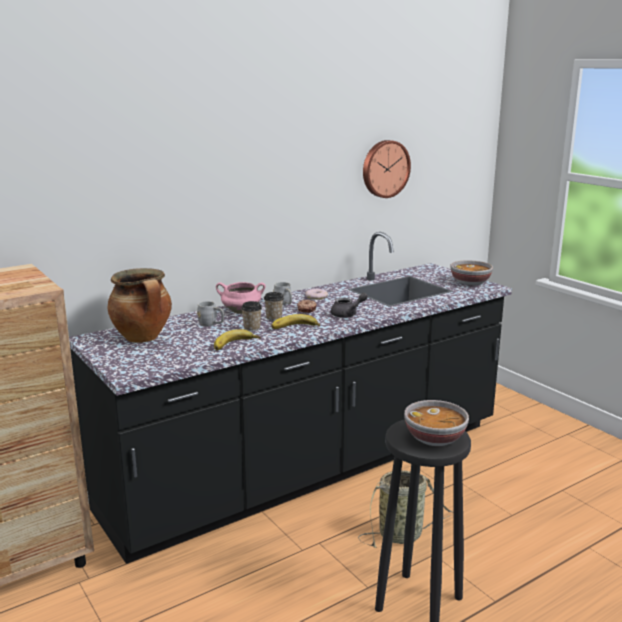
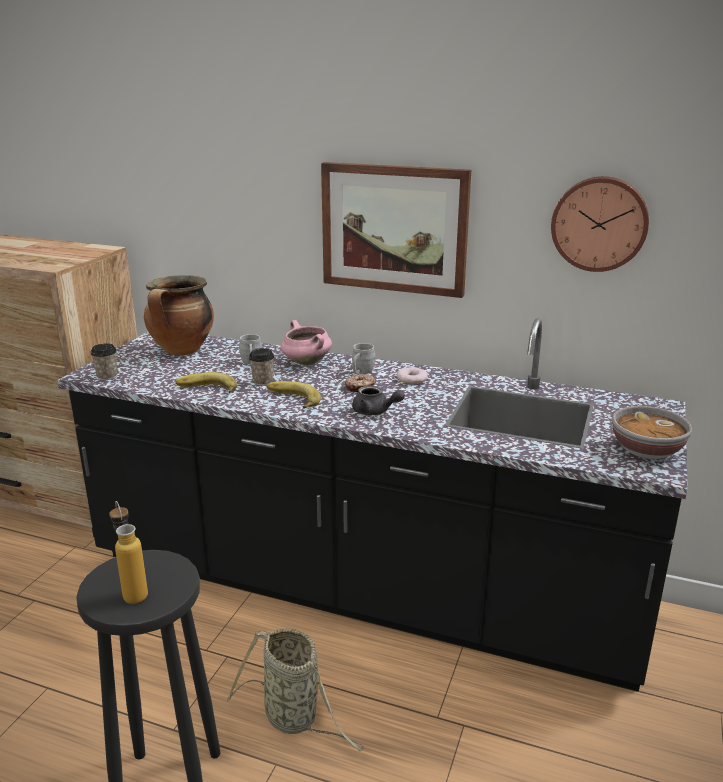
camera: 55 degrees right, 5 degrees up
cup [264,292,284,321] -> cup moved to [90,343,117,380]
bowl [404,400,469,446] -> bottle [109,501,148,604]
none -> picture [321,162,471,298]

